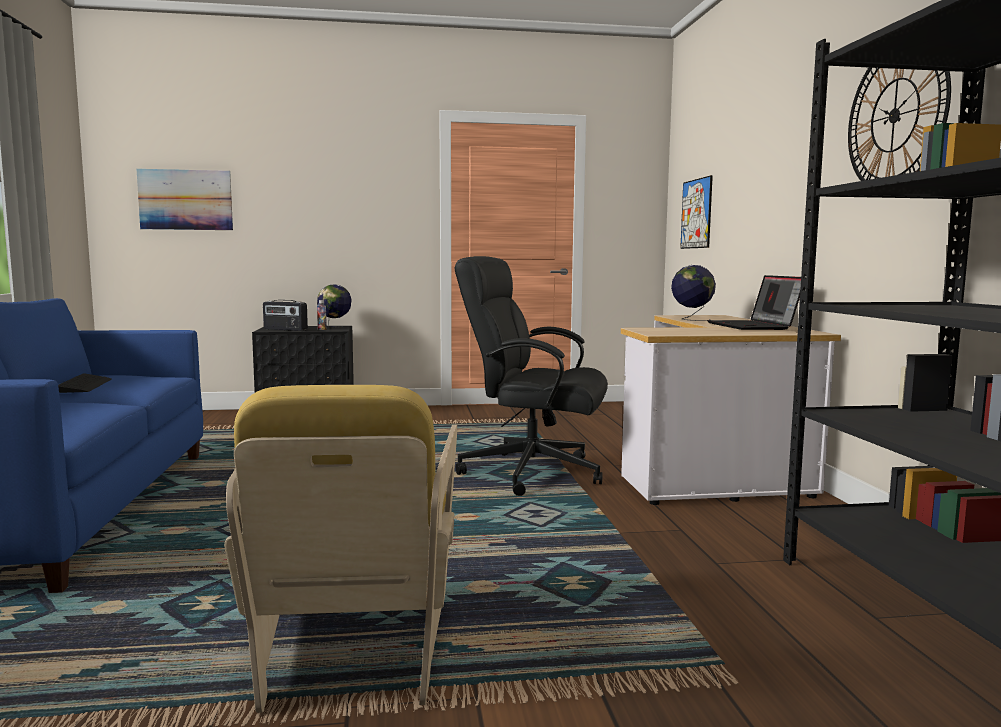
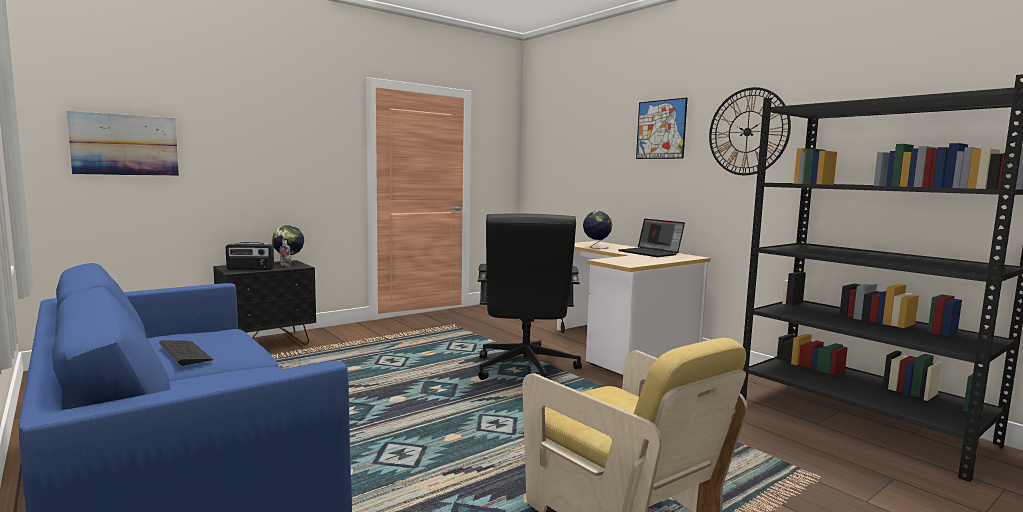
camera: 30 degrees left, 0 degrees up
black office chair [454,256,608,496] -> black office chair turned 75 degrees counterclockwise [478,213,582,380]
picture [680,175,713,249] -> picture moved to [636,97,688,159]

